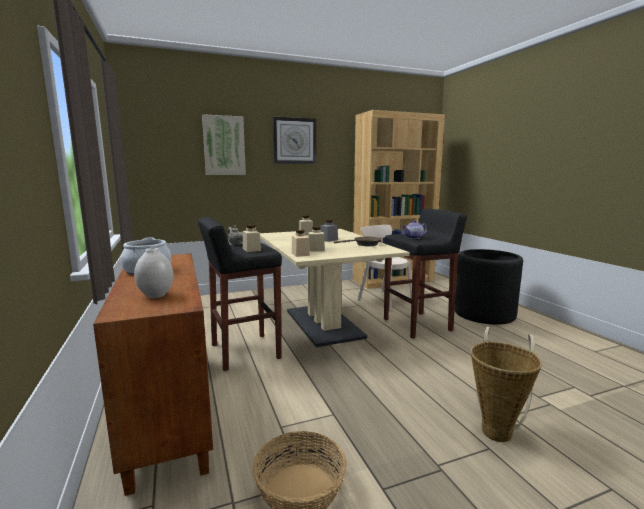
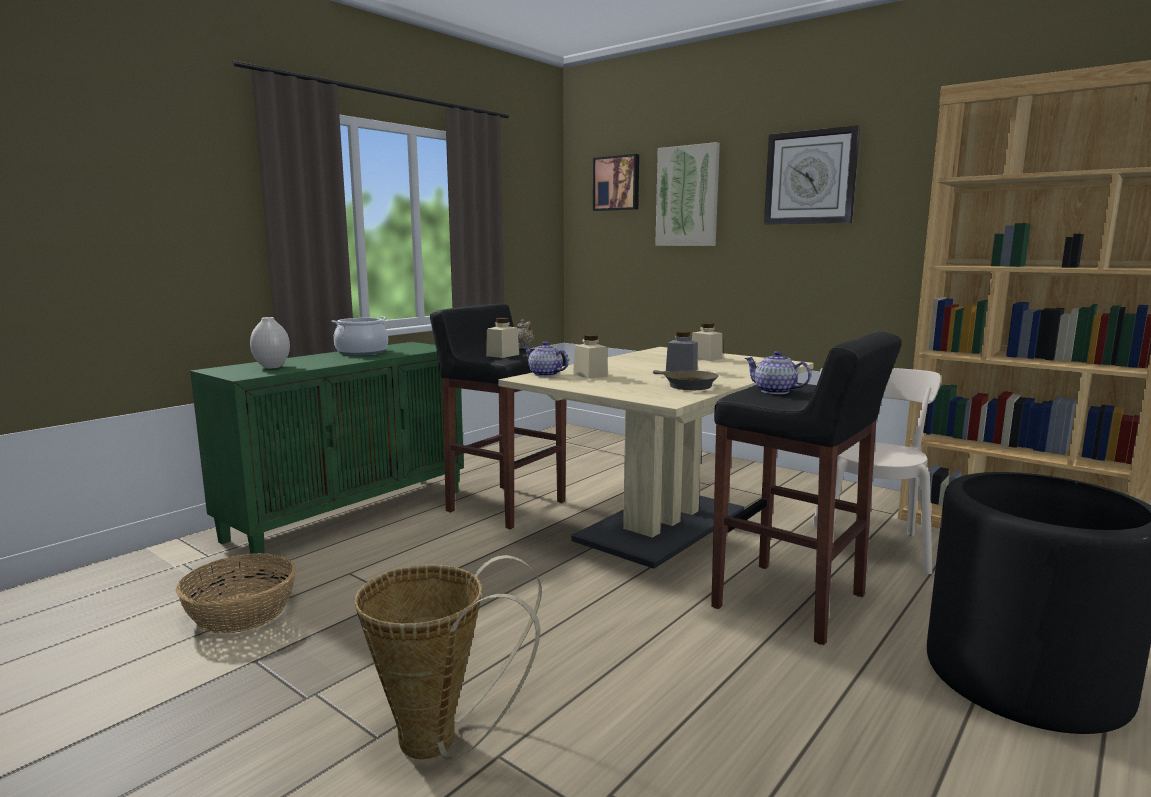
camera: 60 degrees right, 0 degrees up
brown cabinet [93,253,213,496] -> green cabinet [190,342,464,562]
beige jar [292,230,310,257] -> teapot [524,341,569,377]
none -> picture [593,154,639,211]

